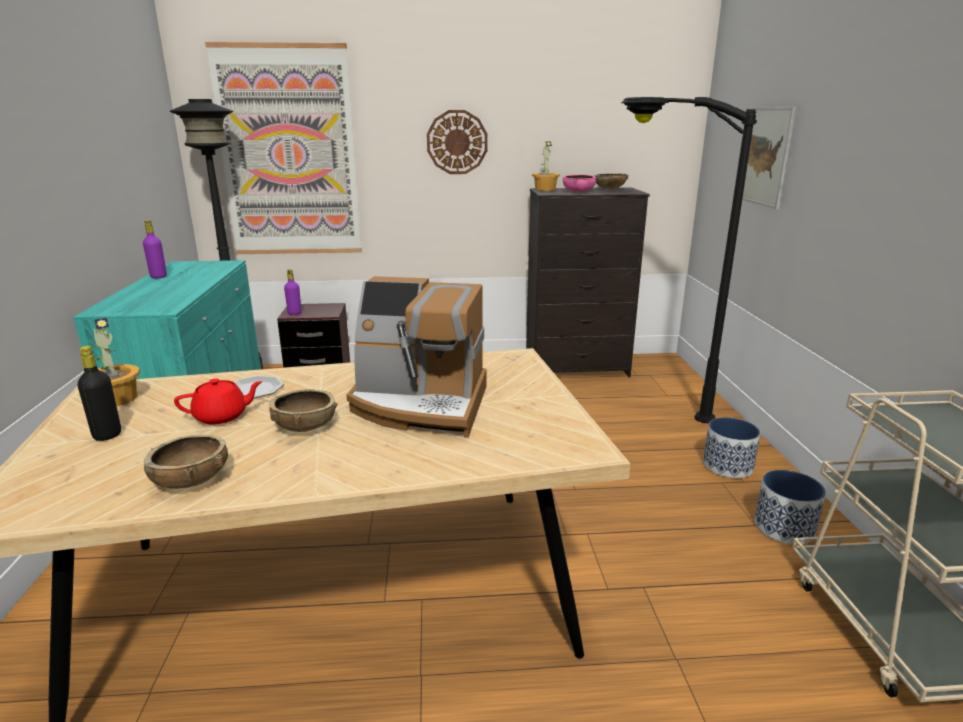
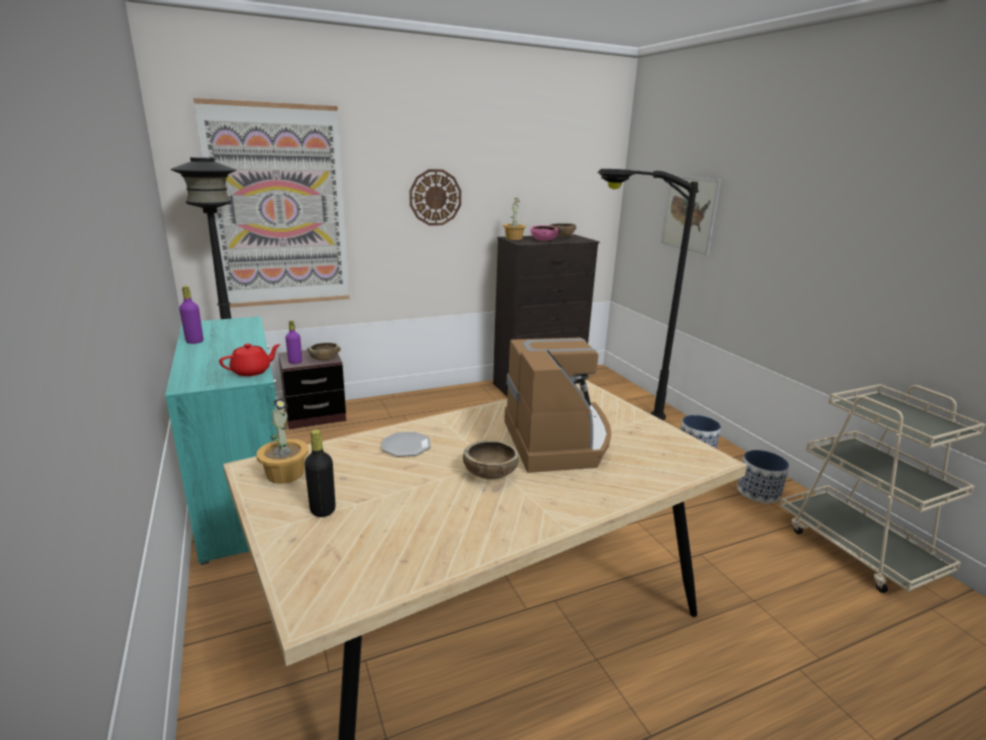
camera: 20 degrees left, 0 degrees up
brown bowl [144,435,228,489] -> brown bowl moved to [307,343,341,361]
red teapot [174,379,263,424] -> red teapot moved to [219,344,280,376]
coffee machine [346,276,487,438] -> coffee machine turned 90 degrees counterclockwise [504,337,611,473]

